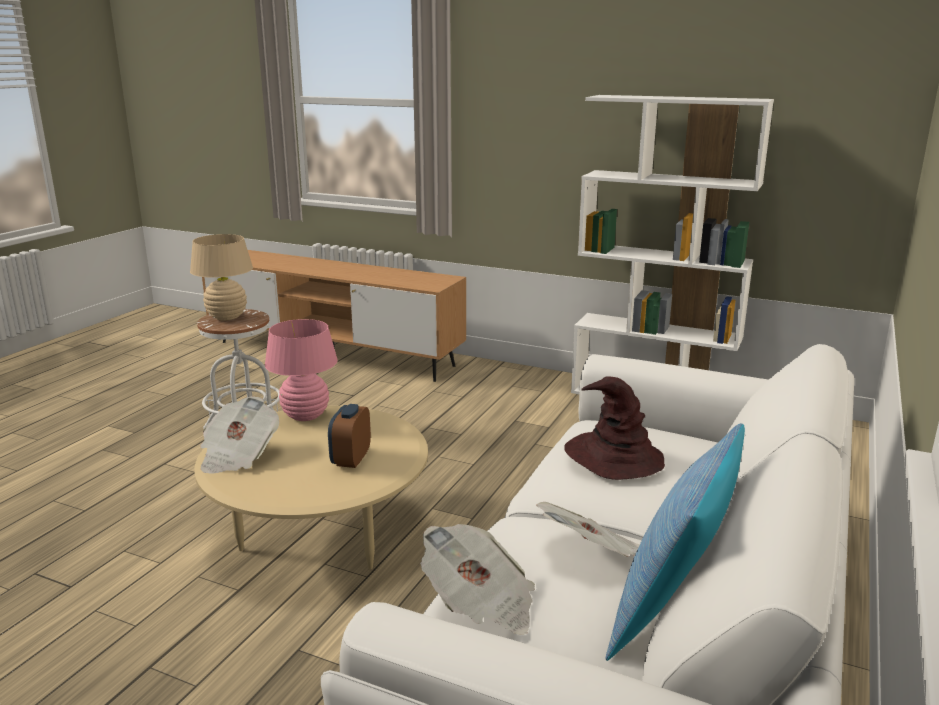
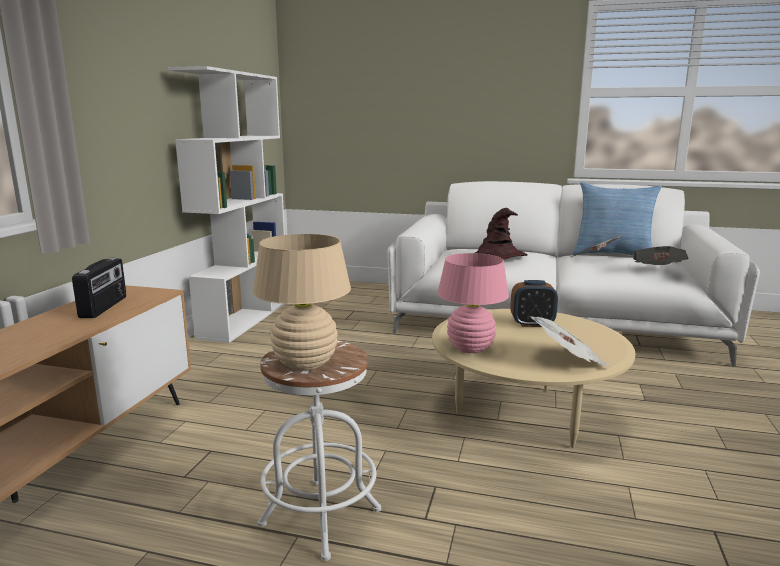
camera: 100 degrees left, 5 degrees down
none -> radio [72,258,126,318]

